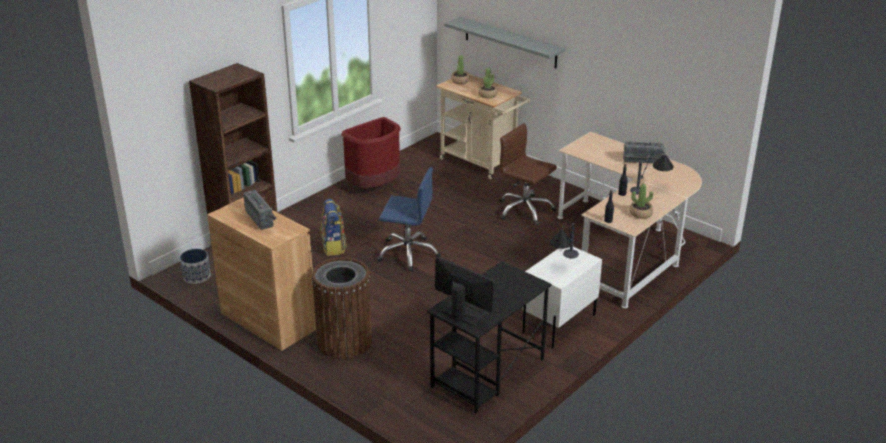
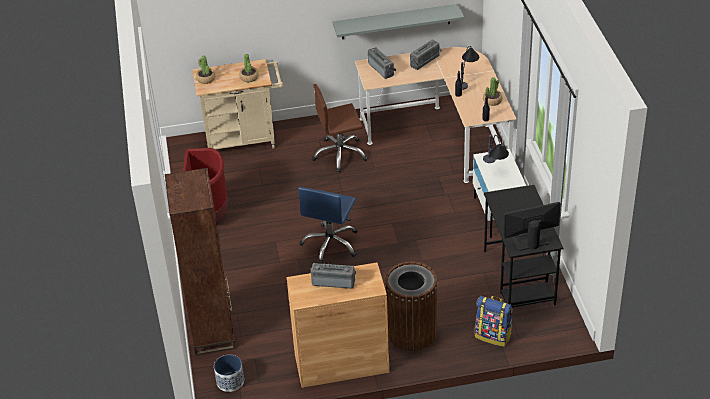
camera: 50 degrees left, 10 degrees up
backpack [321,199,347,256] -> backpack moved to [475,296,512,347]
blue office chair [377,167,441,271] -> blue office chair turned 150 degrees clockwise [298,187,358,264]
grey shelf [444,17,565,68] -> grey shelf moved to [333,4,464,39]
none -> radio [368,47,397,79]

